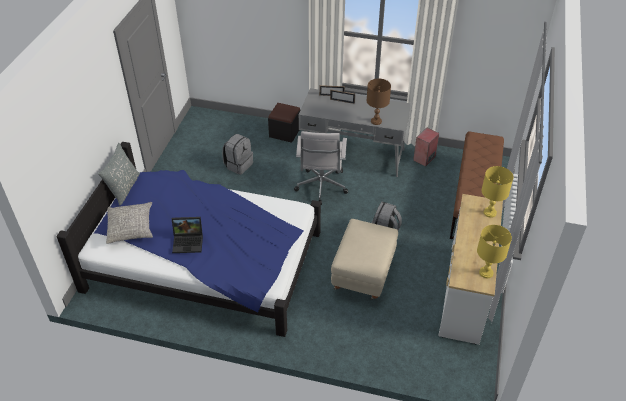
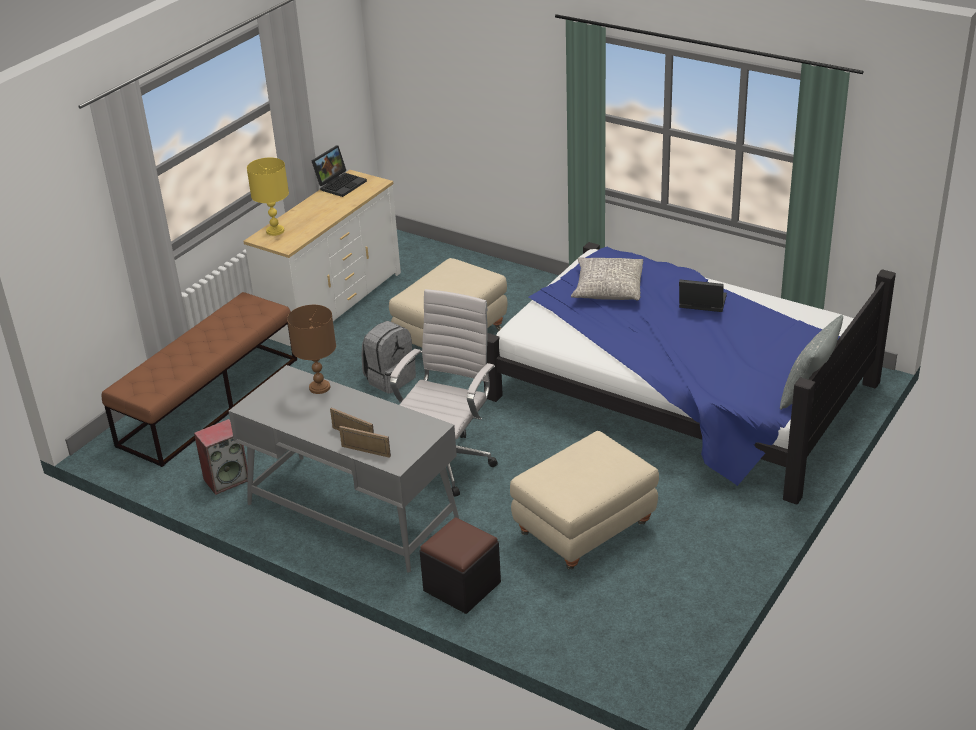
camera: 160 degrees left, 10 degrees down
grey pillow [106,202,153,244] -> grey pillow moved to [571,257,643,301]
grey backpack [222,134,253,175] -> beige ottoman [510,431,659,569]
yellow table lamp [477,225,512,278] -> laptop [311,146,367,197]

